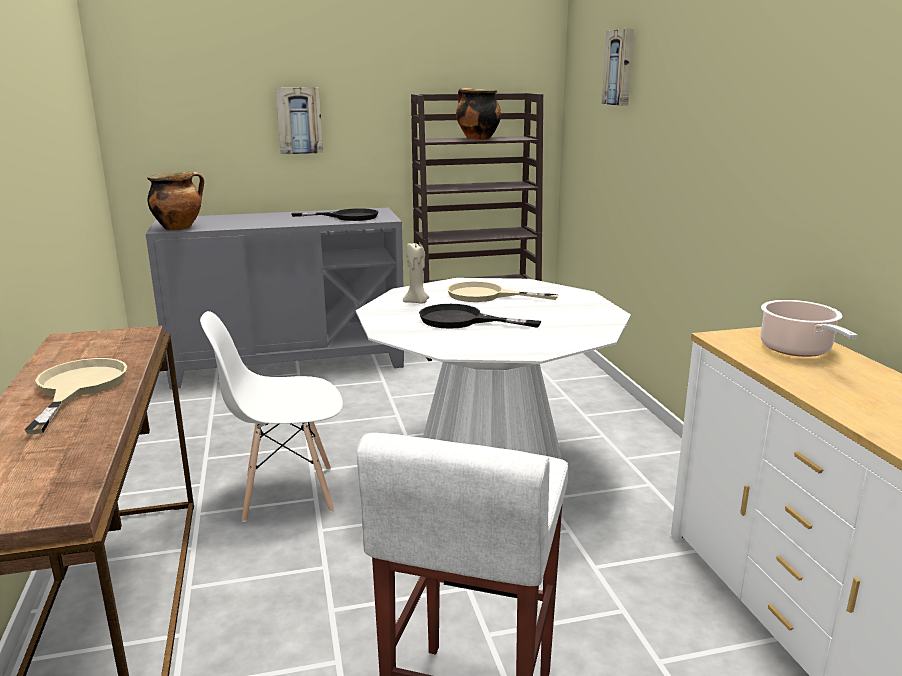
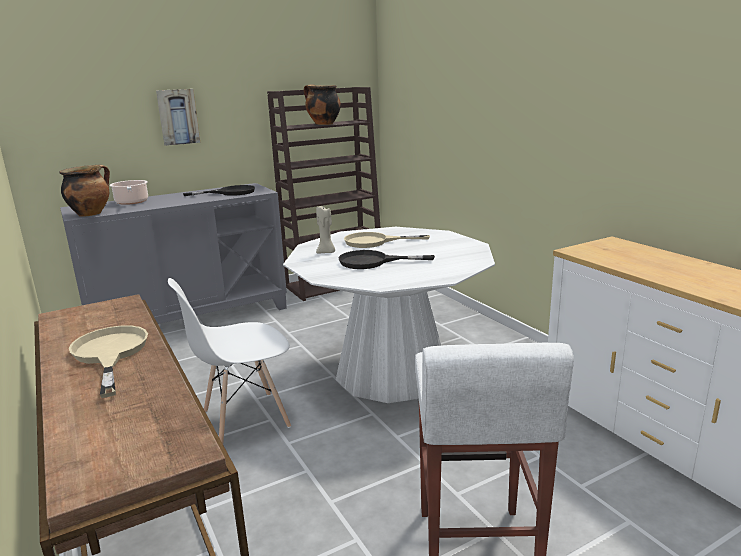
camera: 15 degrees left, 0 degrees up
picture [602,29,634,106] -> none
cooking pot [761,300,857,357] -> cooking pot moved to [110,180,148,205]

